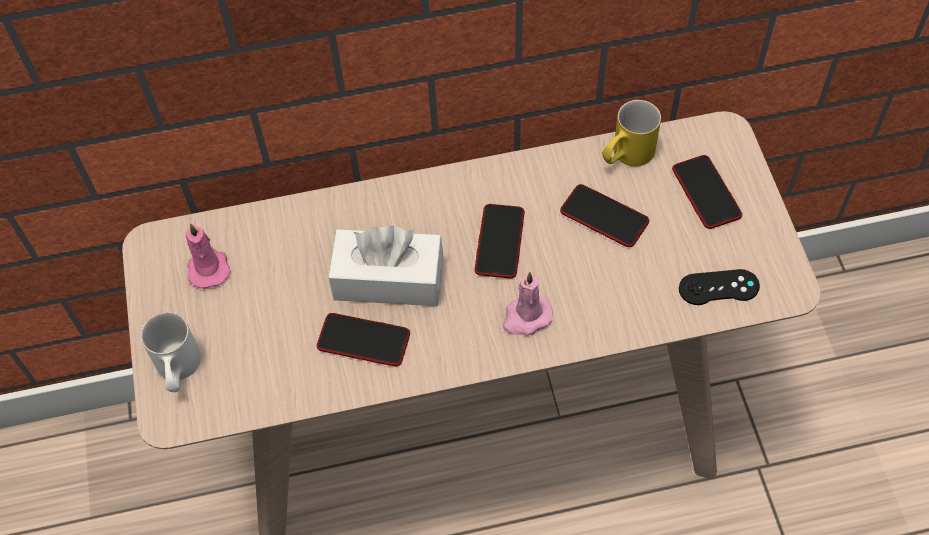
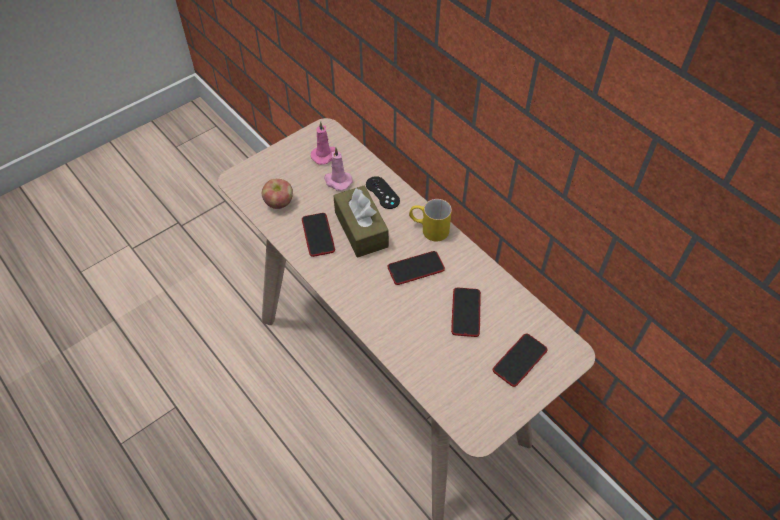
camera: 60 degrees right, 5 degrees down
white mug [141,312,201,392] -> none
white tissue box [328,226,443,306] -> brown tissue box [333,186,389,258]
pink candle [503,272,553,336] -> pink candle moved to [324,147,353,191]
yellow mug [602,100,661,166] -> yellow mug moved to [409,199,452,242]
black game controller [679,269,760,305] -> black game controller moved to [366,176,400,209]
none -> apple [262,179,293,209]

